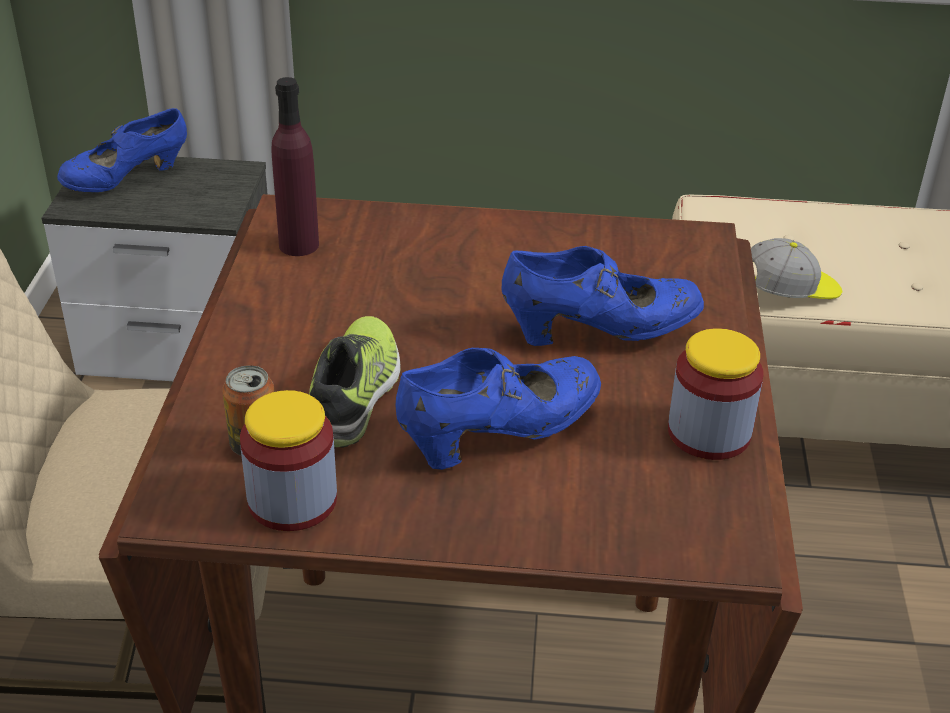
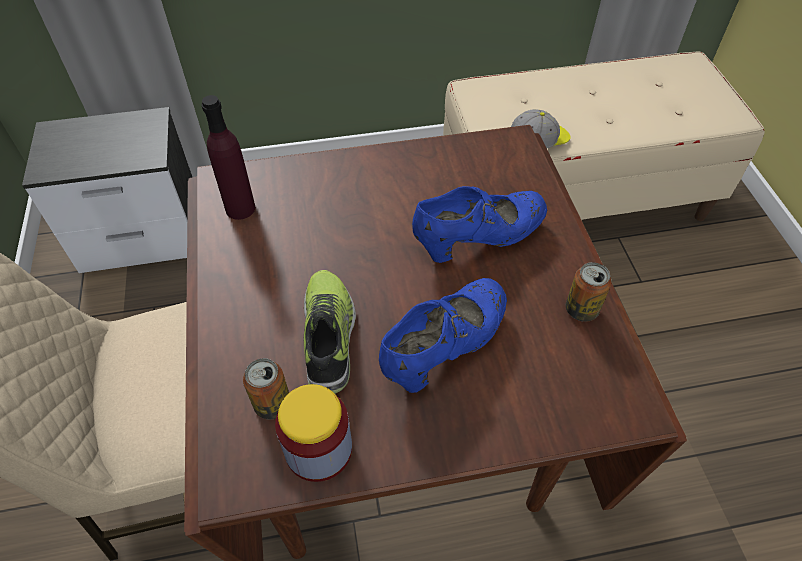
camera: 15 degrees left, 15 degrees up
blue shoe [57,108,187,192] -> none
jar [668,328,764,460] -> can [566,262,611,322]

